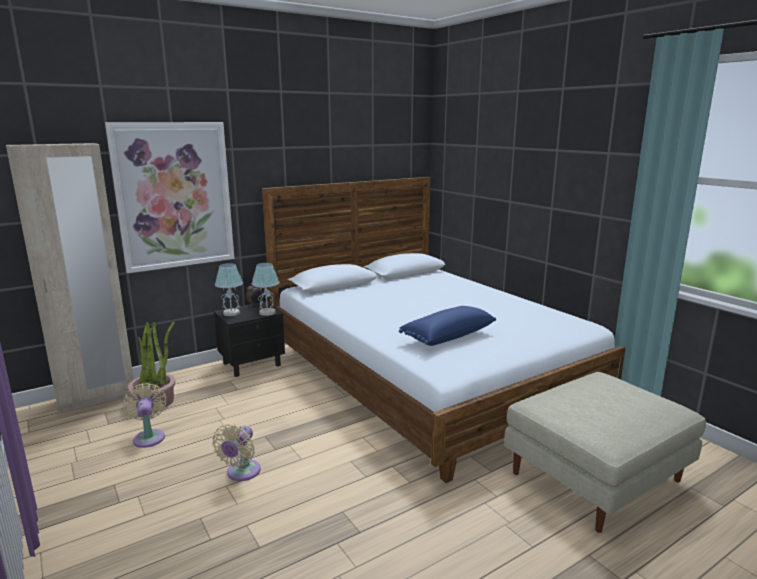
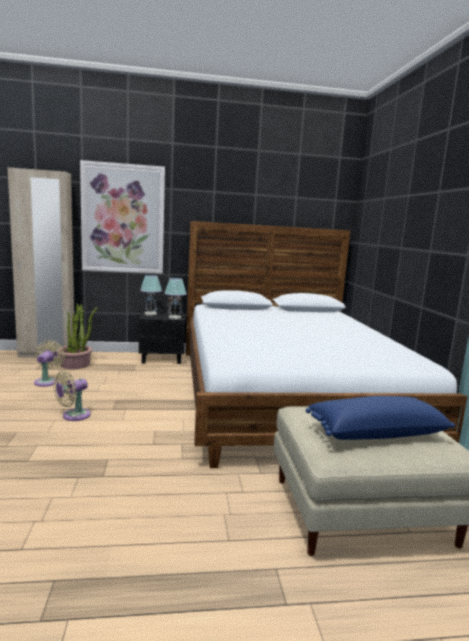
camera: 25 degrees right, 5 degrees down
blue pillow [399,306,496,346] -> blue pillow moved to [306,396,455,440]

